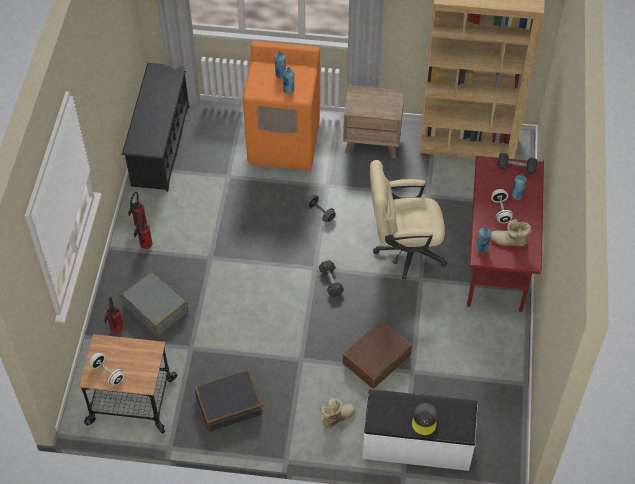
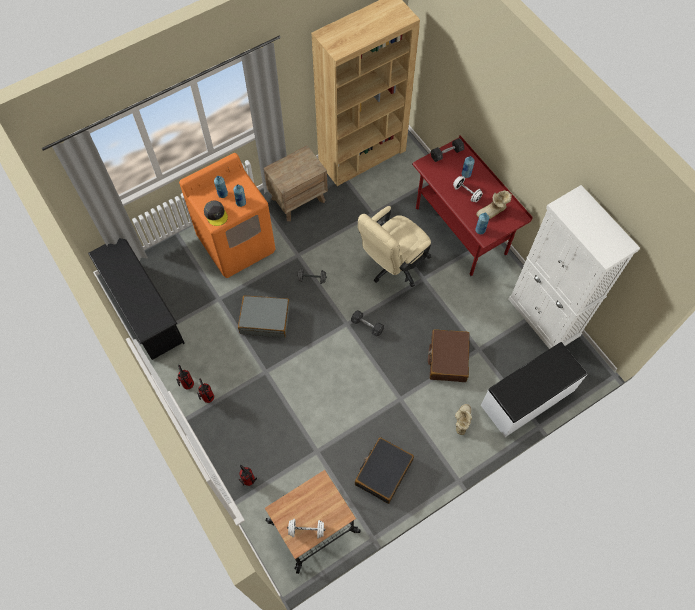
camera: 40 degrees left, 10 degrees up
grey suitcase [121,271,188,336] -> grey suitcase moved to [238,296,290,338]
grey cap [412,403,438,435] -> grey cap moved to [204,201,228,226]
none -> white cabinet [509,185,640,349]

